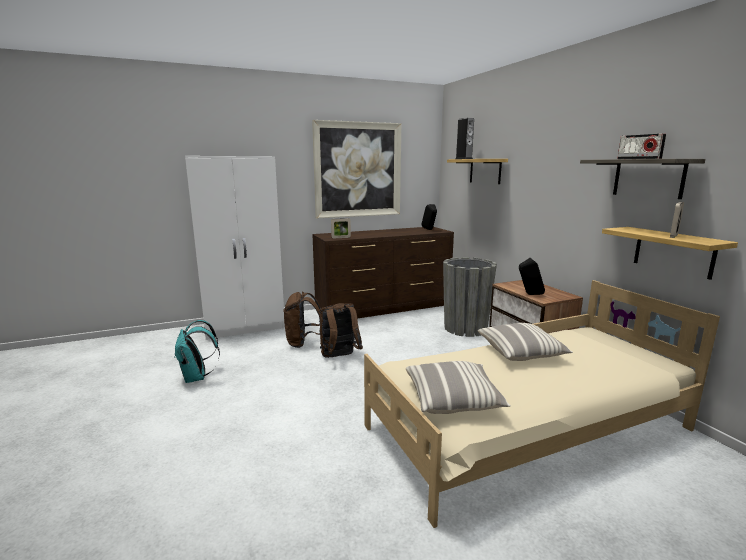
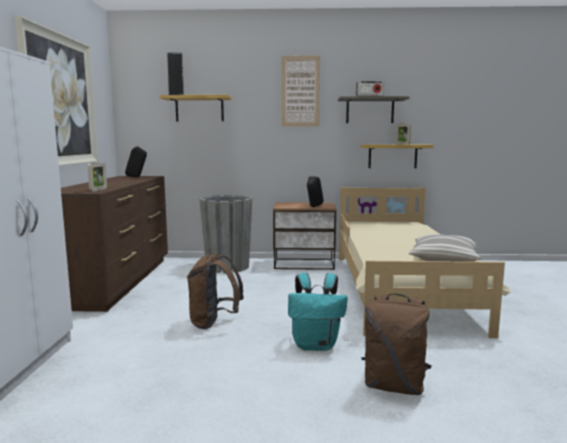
camera: 65 degrees left, 5 degrees down
turquoise backpack [175,320,220,383] -> turquoise backpack moved to [288,273,348,351]
brown backpack [283,292,322,348] -> brown backpack moved to [362,294,432,395]
pillow [478,323,573,361] -> none
none -> picture [282,56,320,127]

